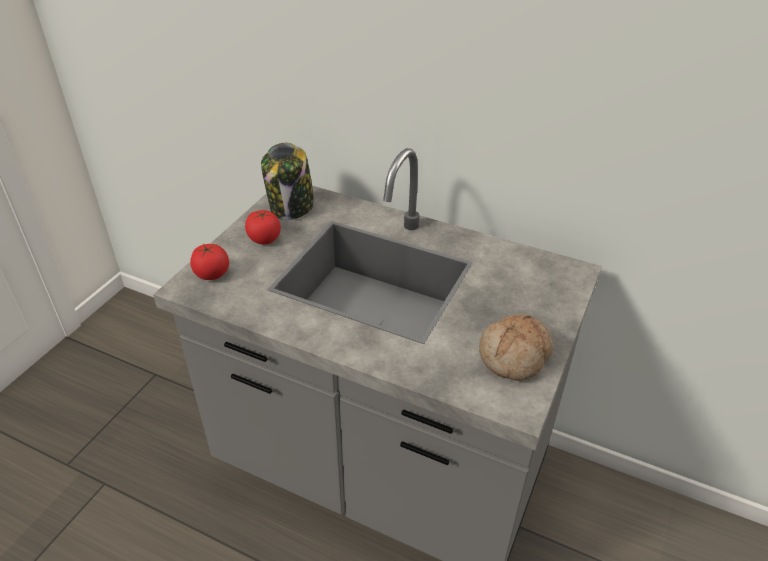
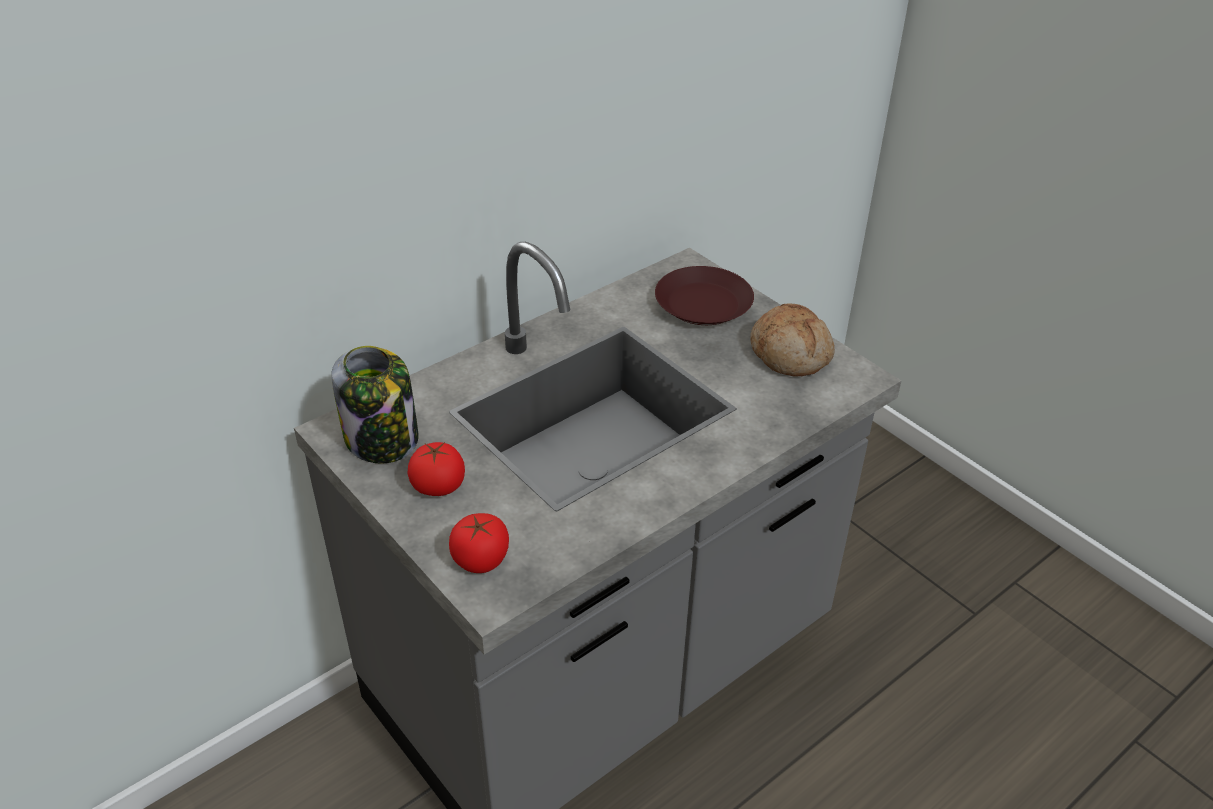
camera: 65 degrees left, 0 degrees up
none -> brown plate [655,266,754,325]

